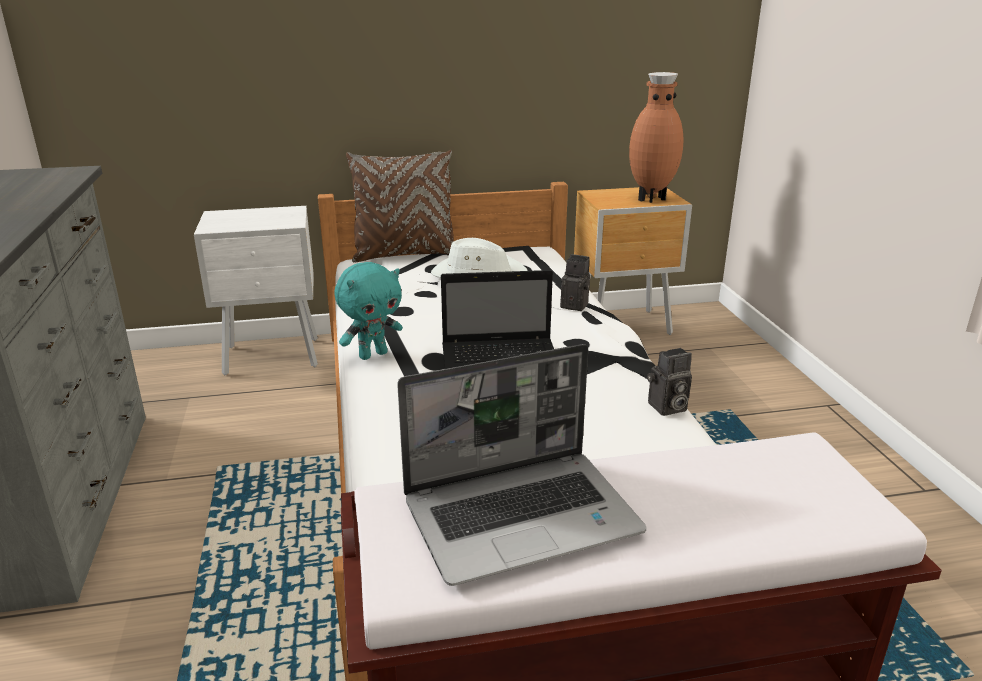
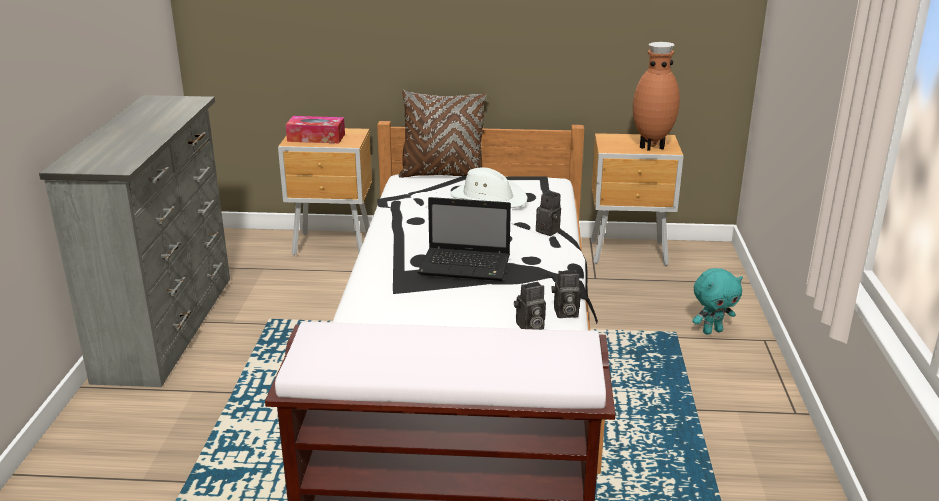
camera: 15 degrees right, 0 degrees up
white nightstand [194,206,318,375] -> brown nightstand [278,128,372,256]
turquoise plush toy [335,262,403,360] -> turquoise plush toy moved to [692,268,743,335]
laptop [397,344,646,586] -> none
none -> tissue box [286,116,345,143]
none -> camera [514,282,546,330]

